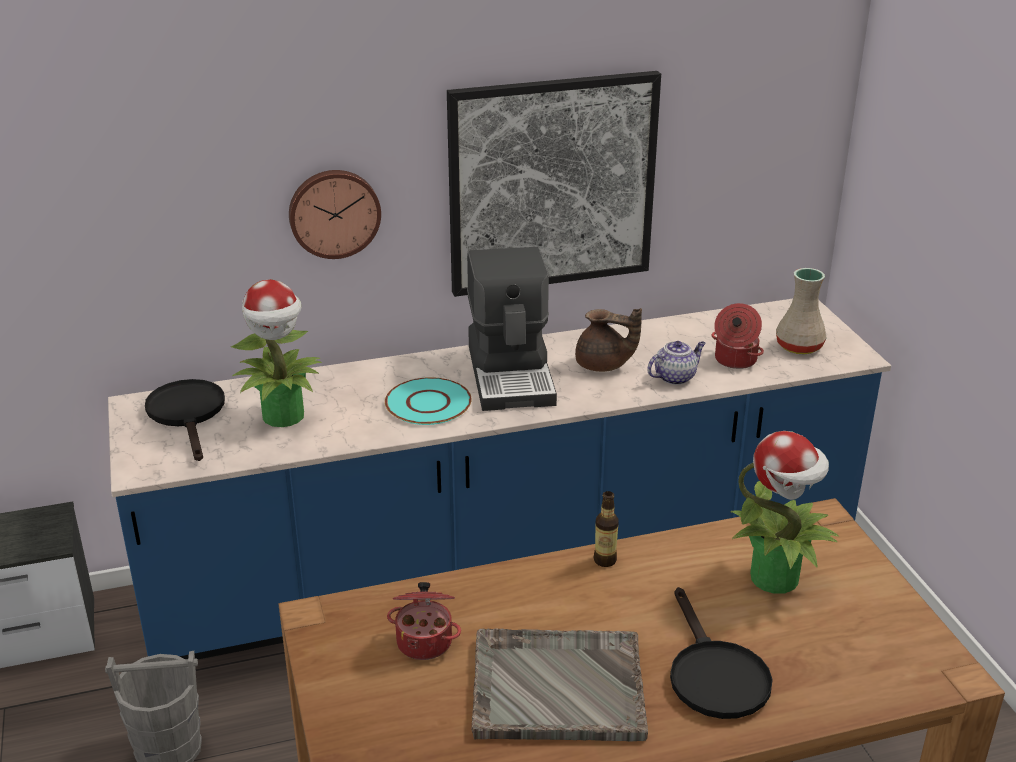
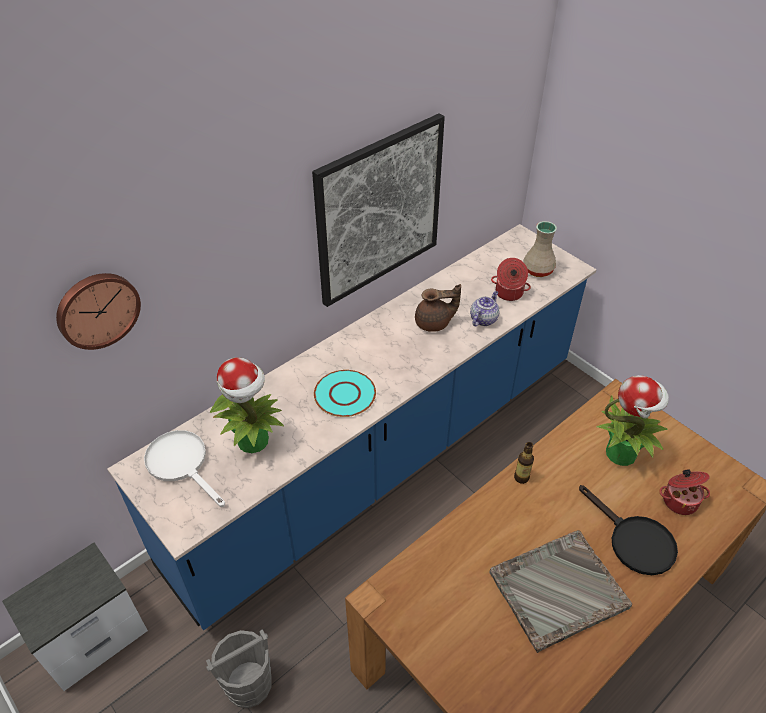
camera: 25 degrees left, 15 degrees up
black frying pan [145,379,225,461] -> white frying pan [144,430,225,507]
wall clock [289,170,381,259] -> wall clock moved to [56,273,141,350]
cooking pot [387,582,461,660] -> cooking pot moved to [659,469,710,515]
coffee machine [467,247,557,411] -> none

